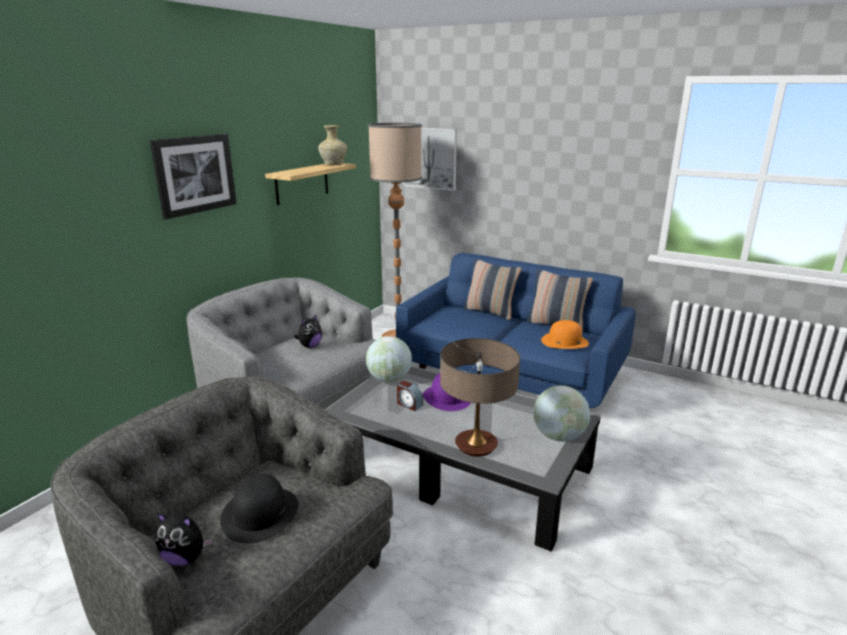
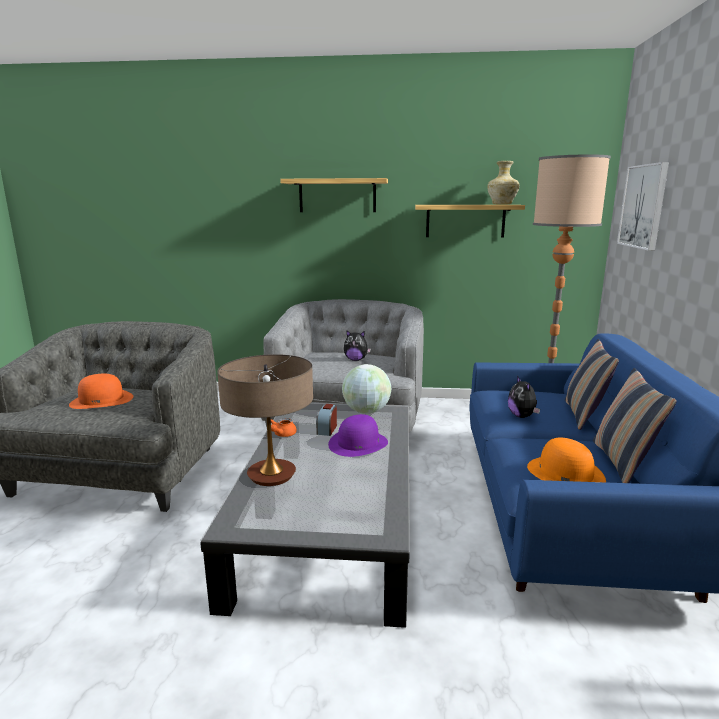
camera: 65 degrees right, 5 degrees down
picture [150,134,237,219] -> shelf [280,178,388,212]
plush toy [156,513,212,566] -> plush toy moved to [508,376,540,418]
black hat [220,474,299,544] -> orange hat [69,374,133,409]
globe [534,385,590,442] -> none
none -> orange teapot [271,418,297,437]

